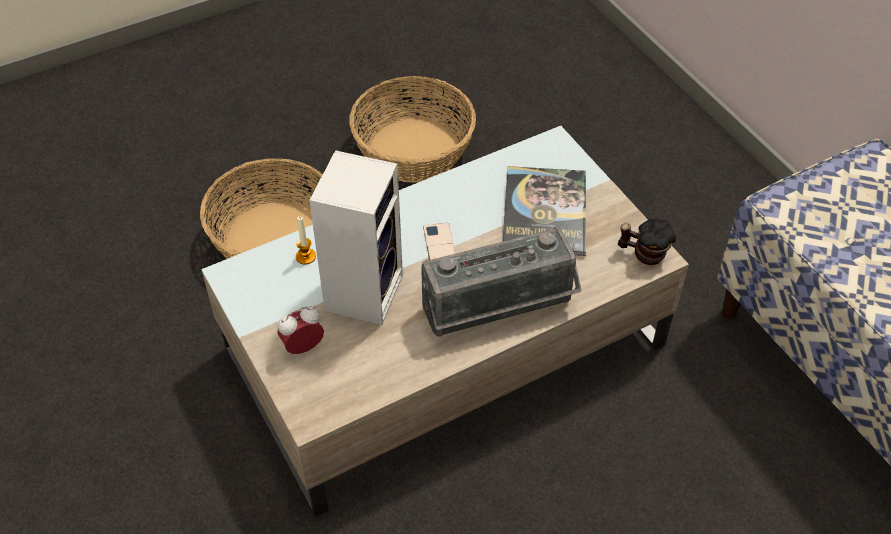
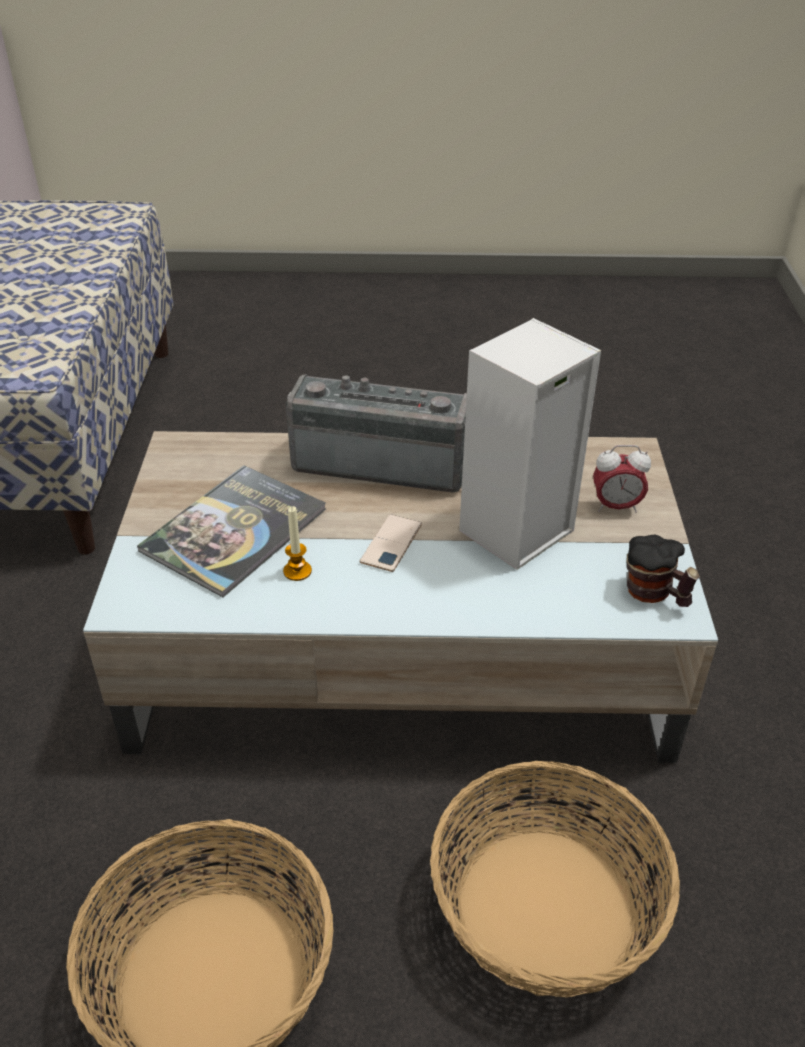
camera: 150 degrees left, 10 degrees down
candle [296,216,316,264] -> candle moved to [283,506,312,581]
mug [618,219,676,265] -> mug moved to [627,535,700,607]

